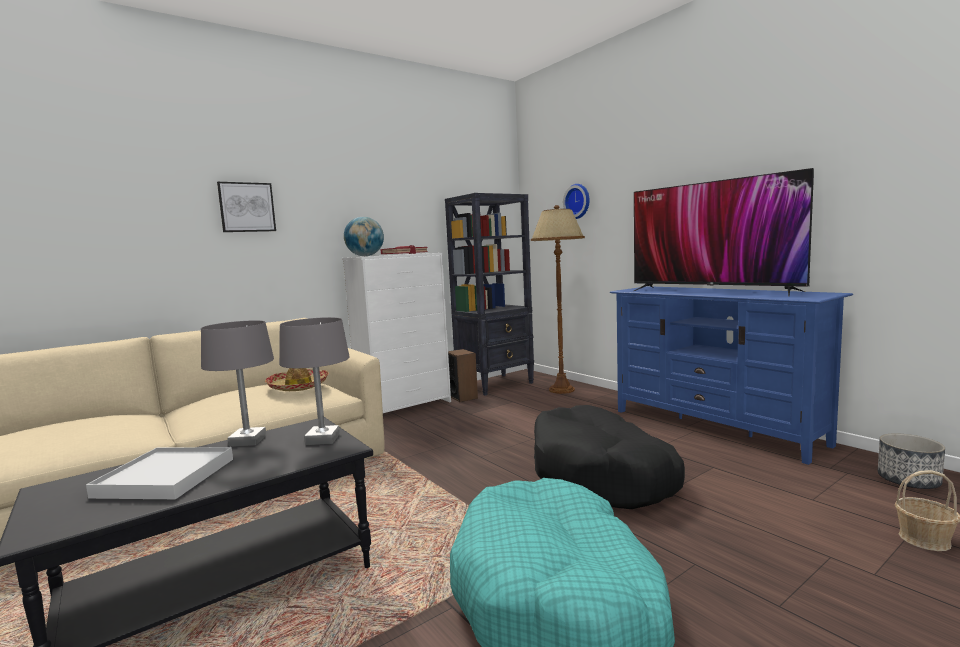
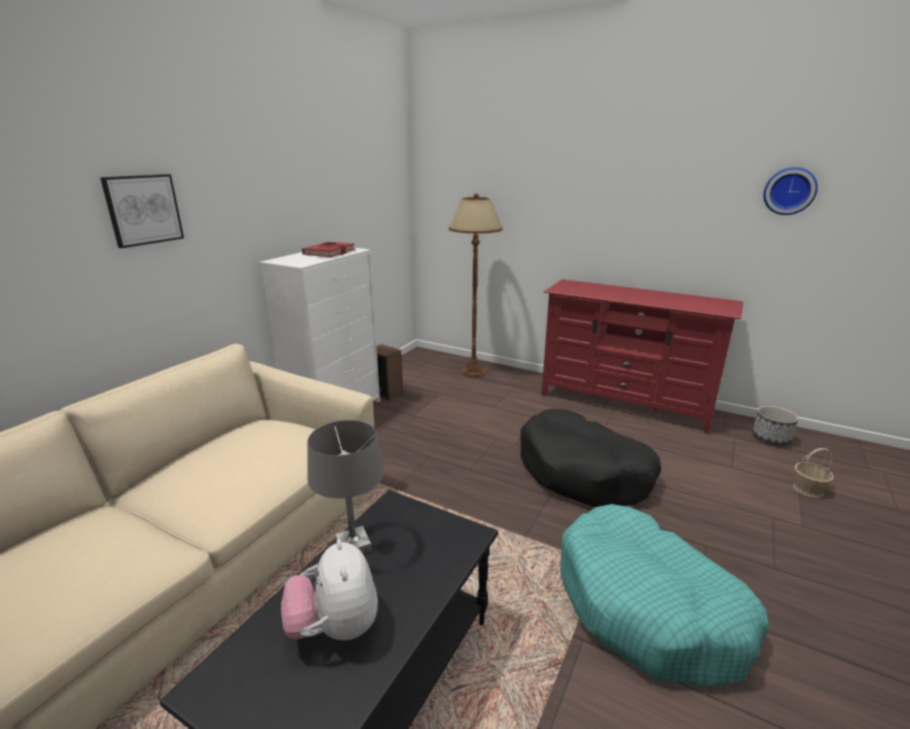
camera: 25 degrees left, 15 degrees up
white tray [86,447,233,499] -> plush toy [281,539,378,640]
hat [265,368,329,391] -> none
grey table lamp [279,317,350,445] -> none
globe [344,217,384,256] -> none
black bookcase [445,193,534,396] -> none
wall clock [563,184,590,219] -> wall clock moved to [763,167,818,215]
blue tv stand [610,286,853,465] -> red tv stand [542,279,743,434]
television [634,168,814,296] -> none

